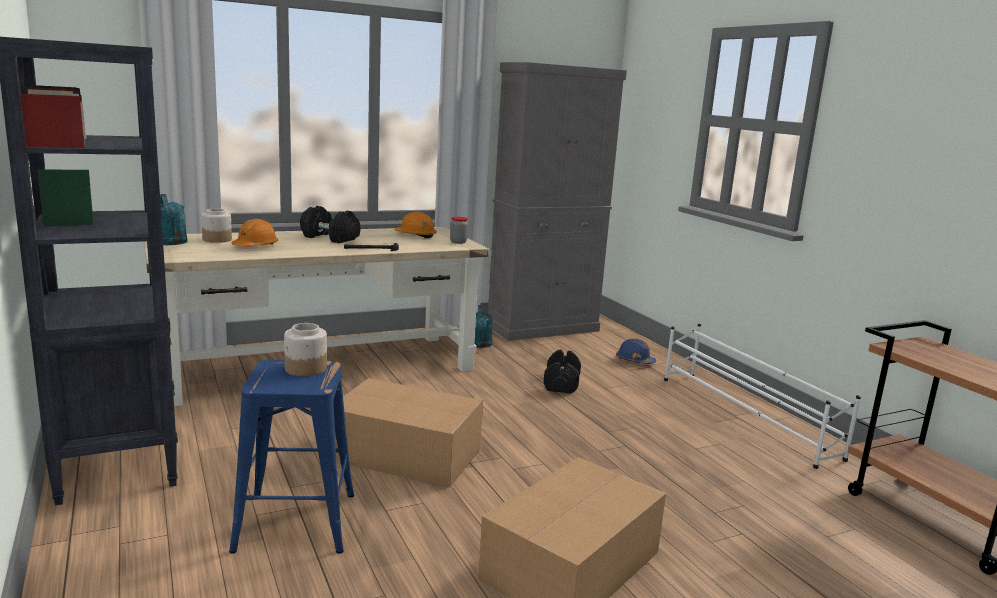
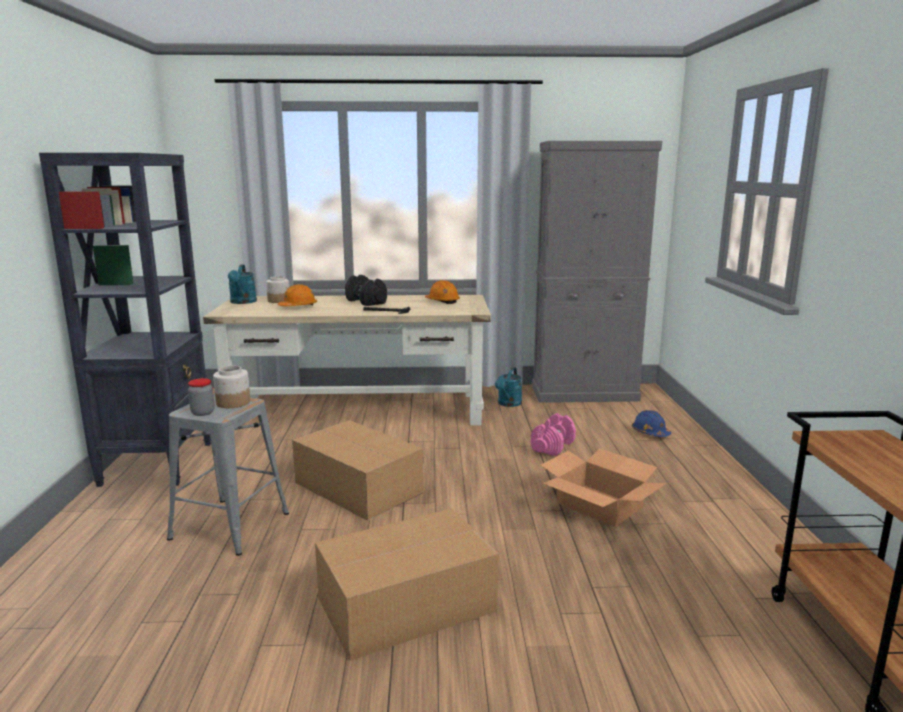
camera: 25 degrees right, 0 degrees up
blue stool [229,360,354,554] -> grey stool [167,394,289,556]
jar [450,217,468,244] -> jar moved to [188,378,215,416]
black dumbbell [544,350,581,394] -> pink dumbbell [531,413,576,456]
white shoe rack [664,324,861,469] -> none
none -> cardboard box [541,448,666,527]

